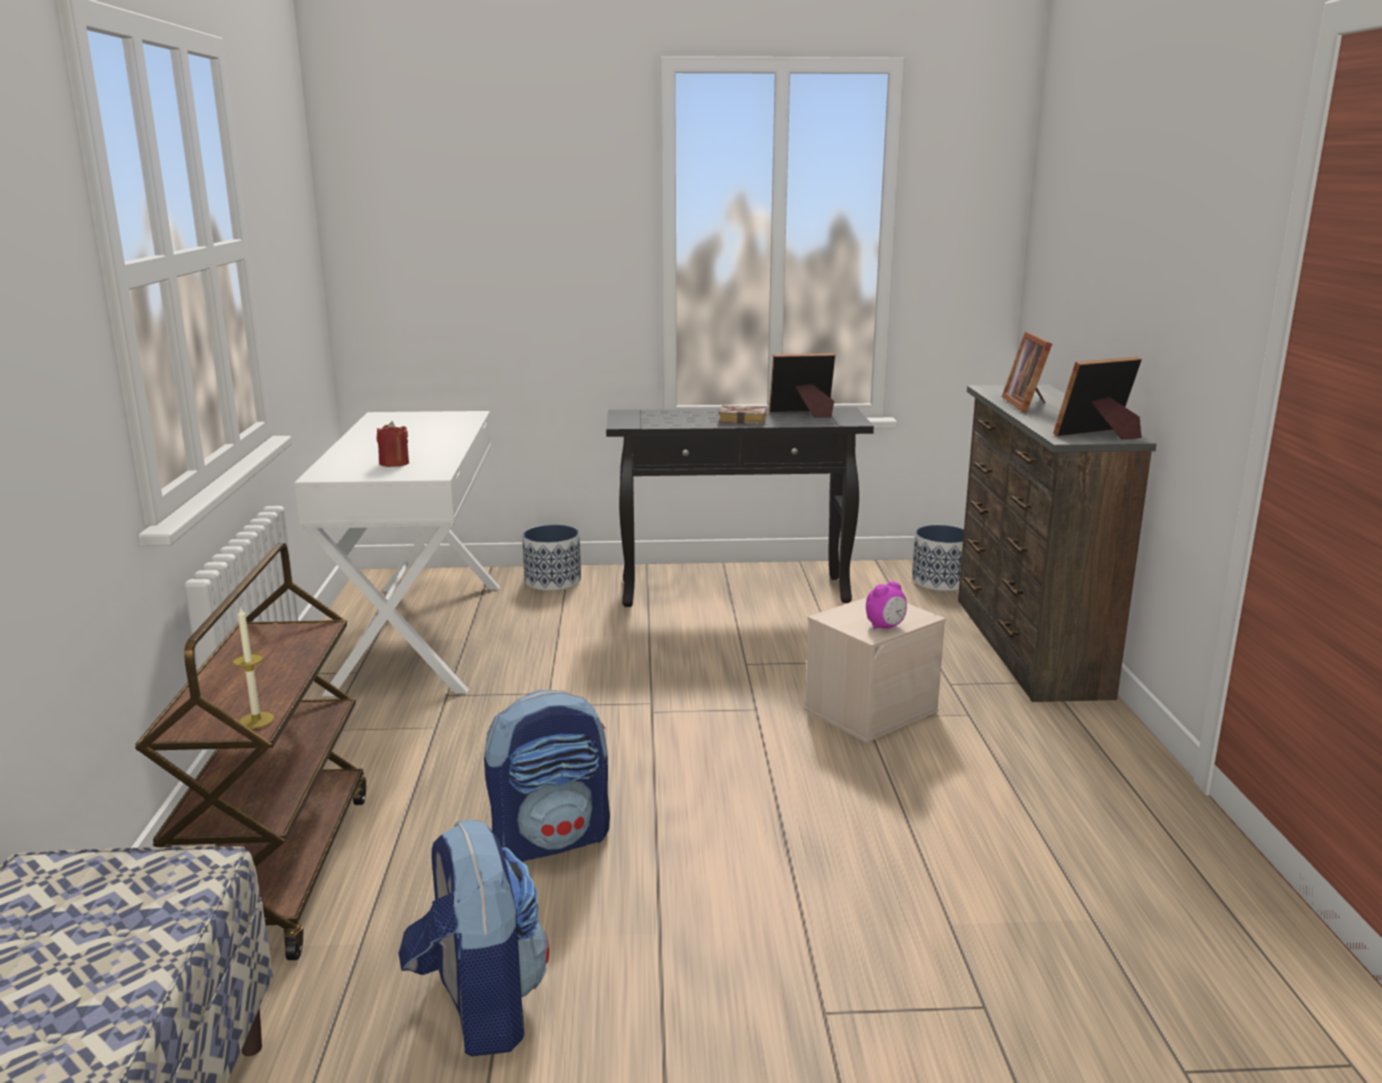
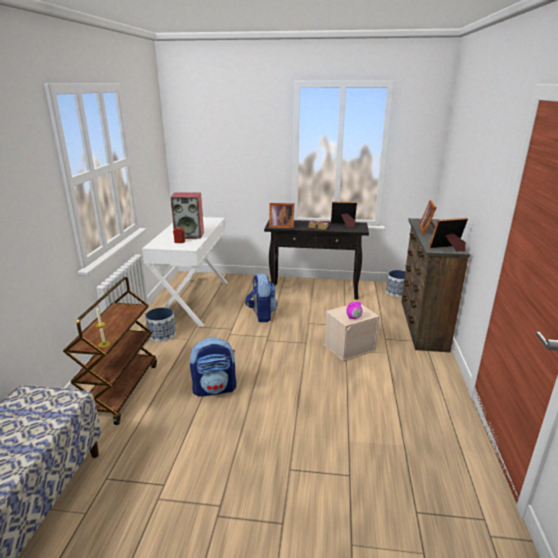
camera: 10 degrees right, 5 degrees up
backpack [398,820,549,1056] -> backpack moved to [245,273,277,322]
planter [522,525,581,591] -> planter moved to [145,308,176,342]
none -> speaker [170,192,204,239]
none -> picture frame [269,203,294,228]

